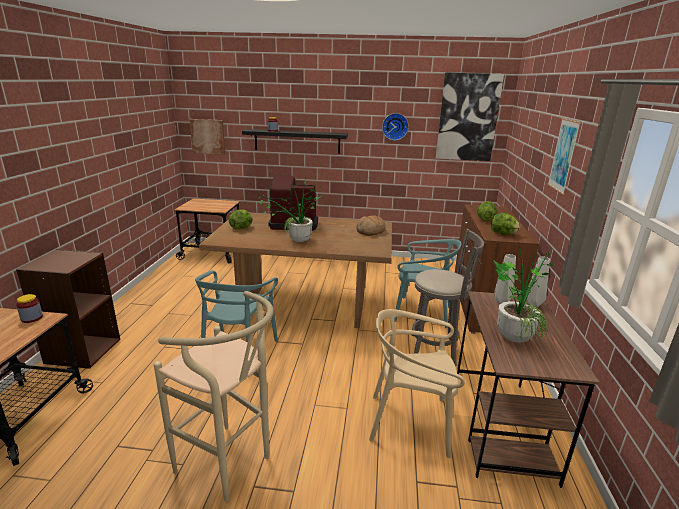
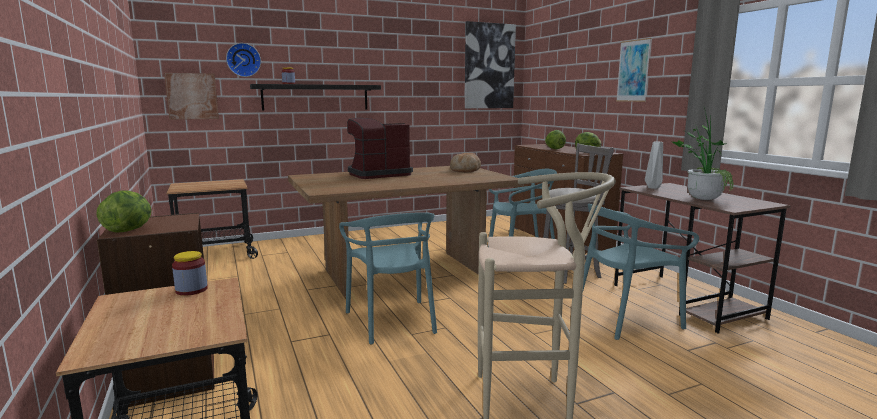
camera: 30 degrees left, 10 degrees down
lettuce [229,209,253,229] -> lettuce moved to [96,190,152,232]
potted plant [258,176,323,242] -> none
beige chair [369,309,465,458] -> turquoise chair [583,204,699,340]
wall clock [382,113,409,140] -> wall clock moved to [226,43,261,77]
grey vase [527,257,550,307] -> none

